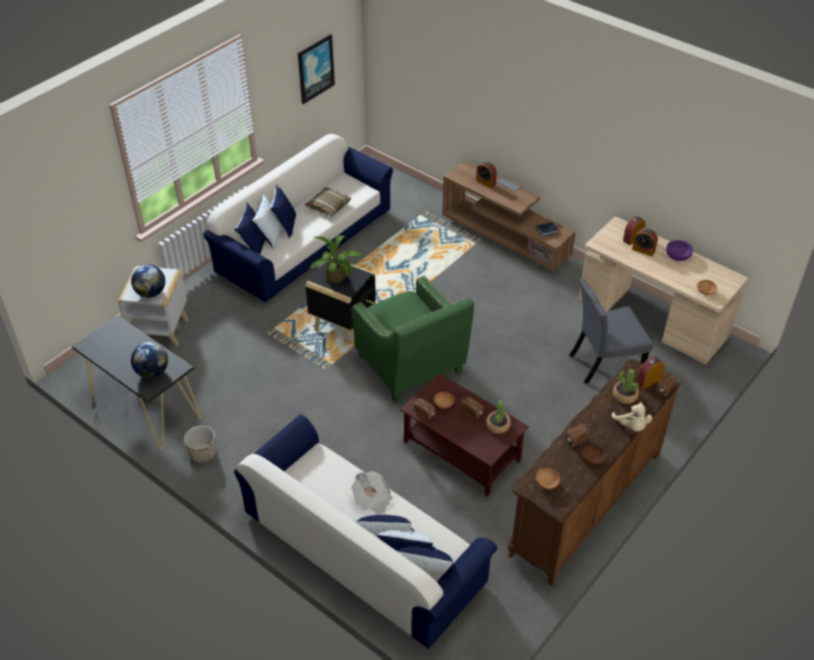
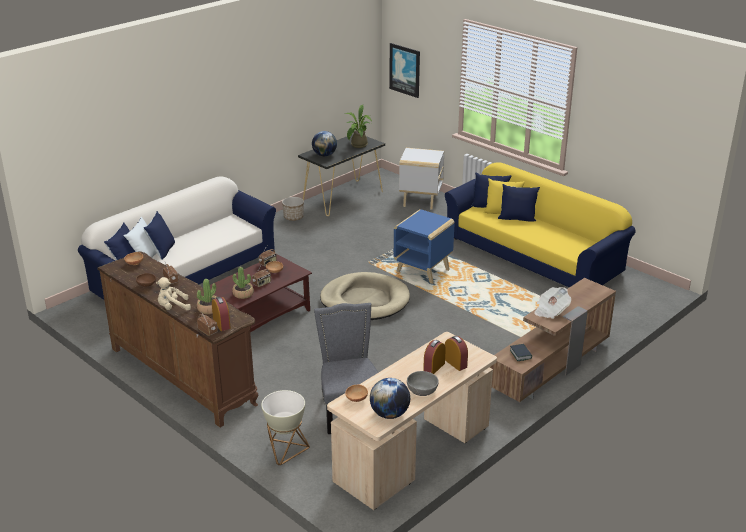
camera: 95 degrees right, 15 degrees down
globe [131,264,165,298] -> globe moved to [370,378,410,419]
white sofa [203,134,393,303] -> yellow sofa [445,162,636,287]
picture [298,34,335,104] -> picture moved to [389,43,420,98]
pillow [305,187,352,217] -> none
black side table [306,257,376,344] -> blue side table [394,209,455,284]
potted plant [309,235,363,283] -> potted plant moved to [344,105,372,148]
newspaper [351,471,393,515] -> newspaper moved to [534,287,571,319]
green armchair [352,276,474,403] -> beige dog bed [320,272,410,320]
alarm clock [476,161,497,188] -> none
purple bowl [666,240,693,261] -> grey bowl [407,371,439,396]
none -> planter [261,390,310,465]

